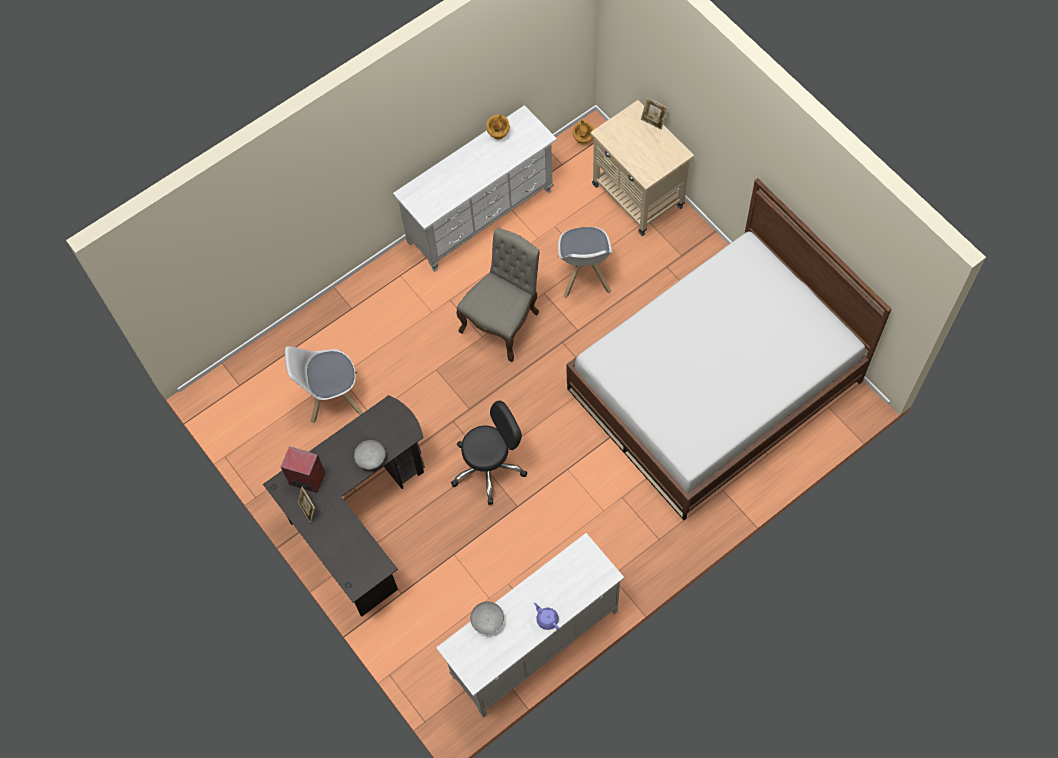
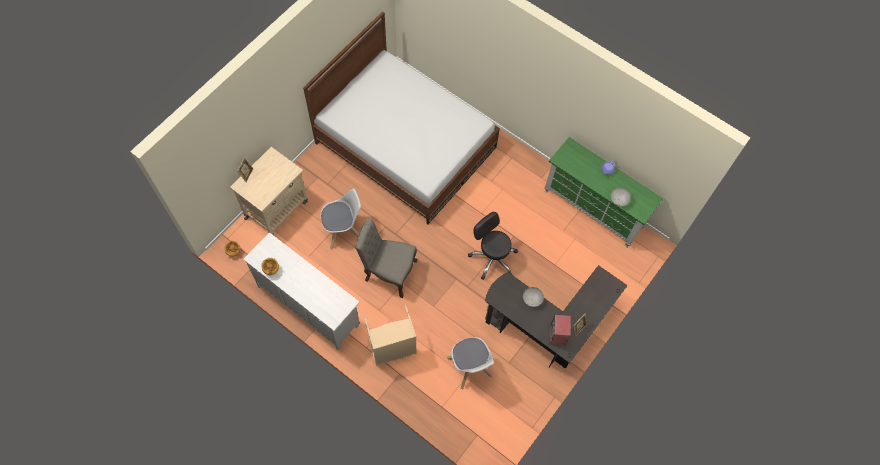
camera: 110 degrees left, 0 degrees up
white dresser [436,533,624,717] -> green dresser [544,137,663,248]
none -> beige laundry basket [364,304,417,366]

